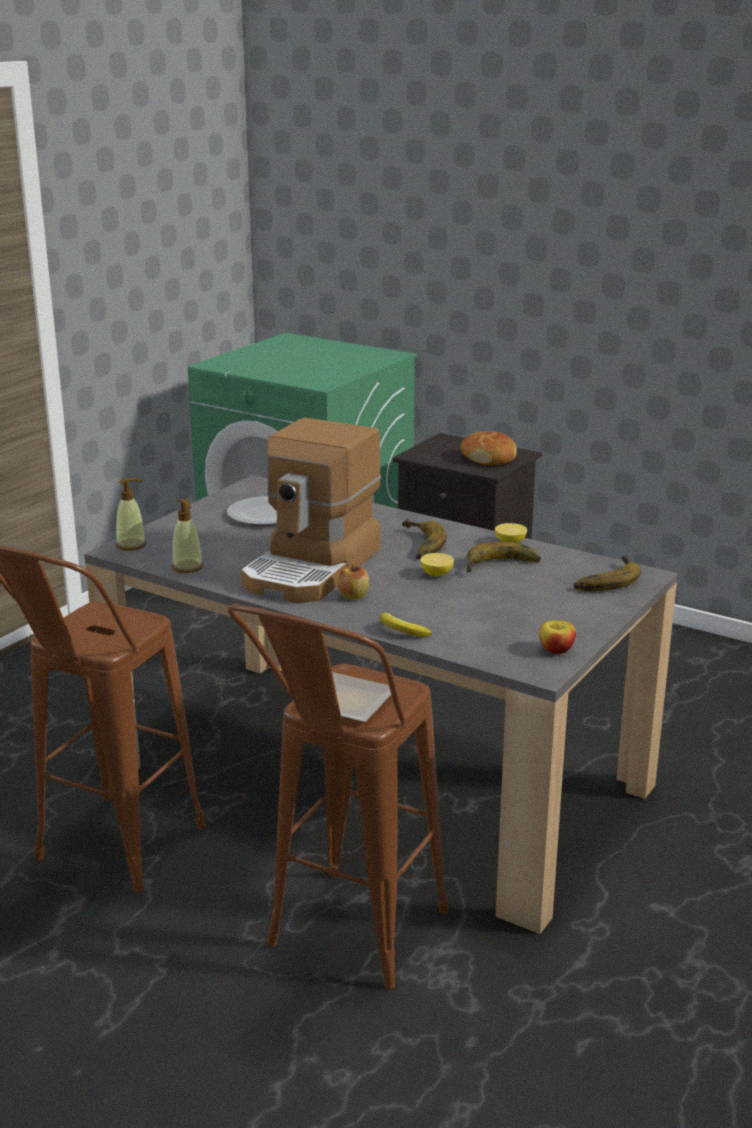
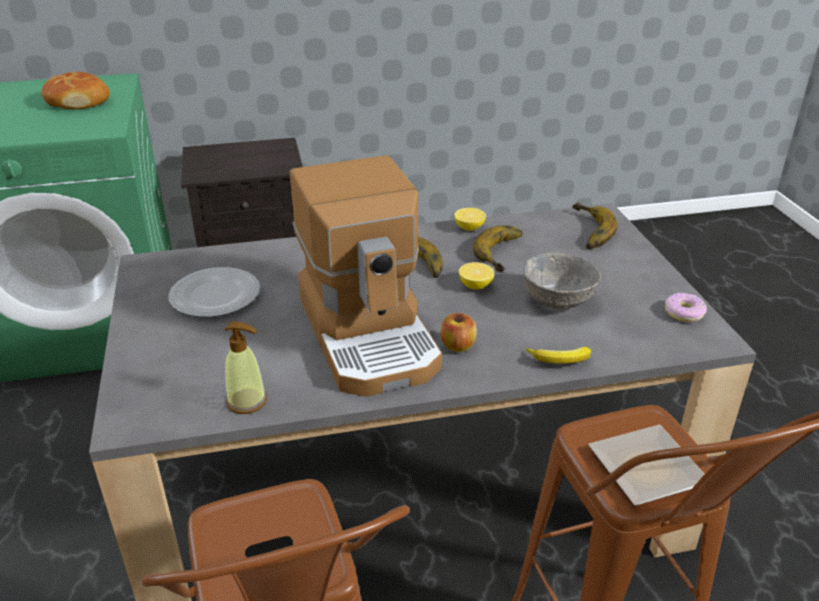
camera: 45 degrees left, 10 degrees up
soap dispenser [116,478,146,551] -> none
bread [460,431,517,465] -> bread moved to [41,72,110,109]
apple [539,621,576,654] -> donut [665,292,707,322]
none -> grey bowl [524,252,601,309]

